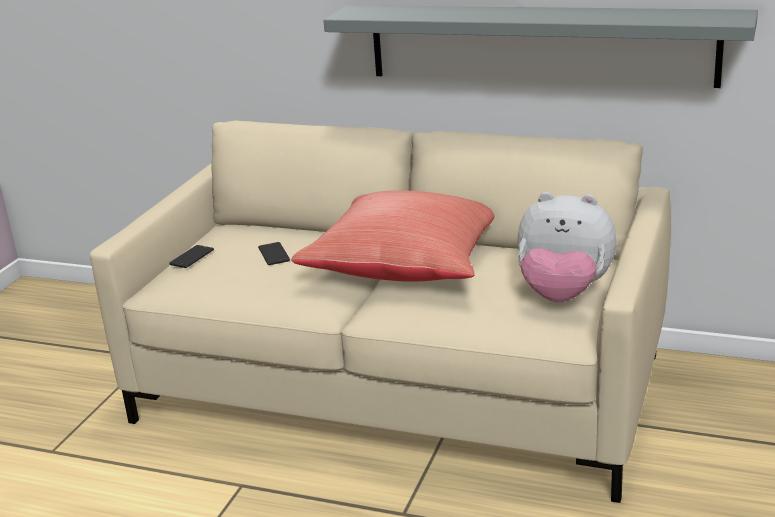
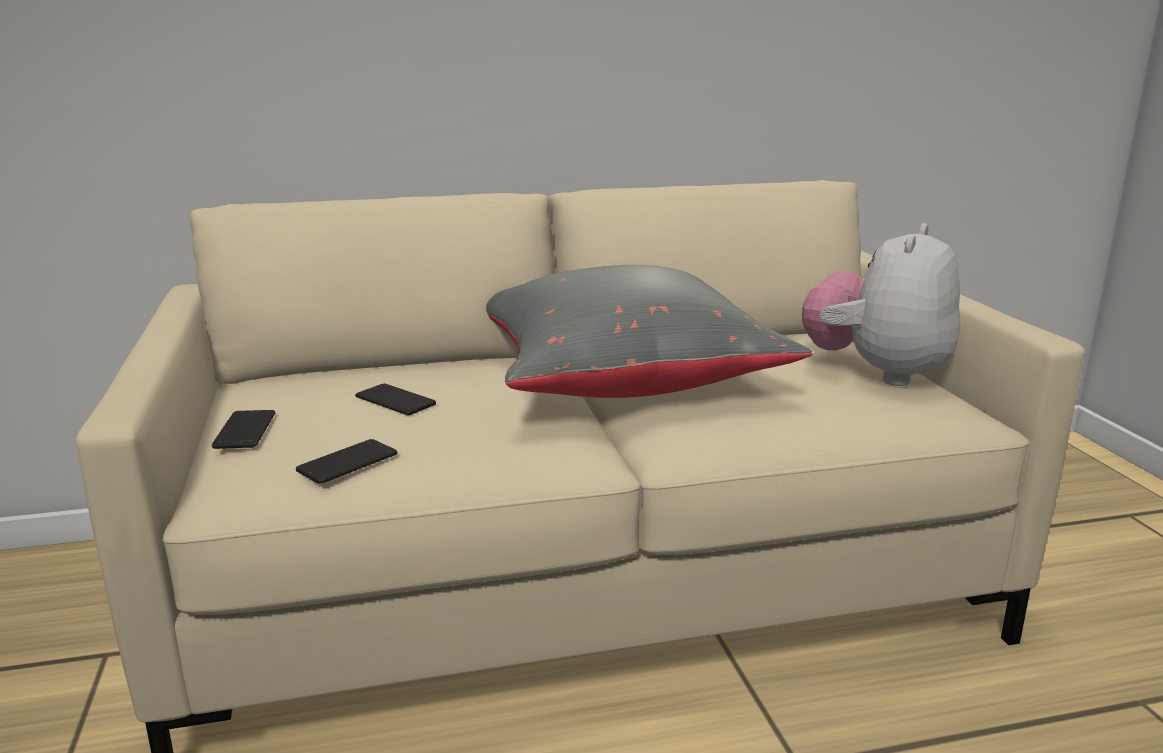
camera: 35 degrees left, 5 degrees down
red pillow [291,190,495,282] -> grey pillow [486,265,812,398]
grey shelf [323,5,758,88] -> none
plush toy [517,192,616,302] -> plush toy turned 135 degrees clockwise [802,223,960,386]
none -> phone [296,439,398,484]

